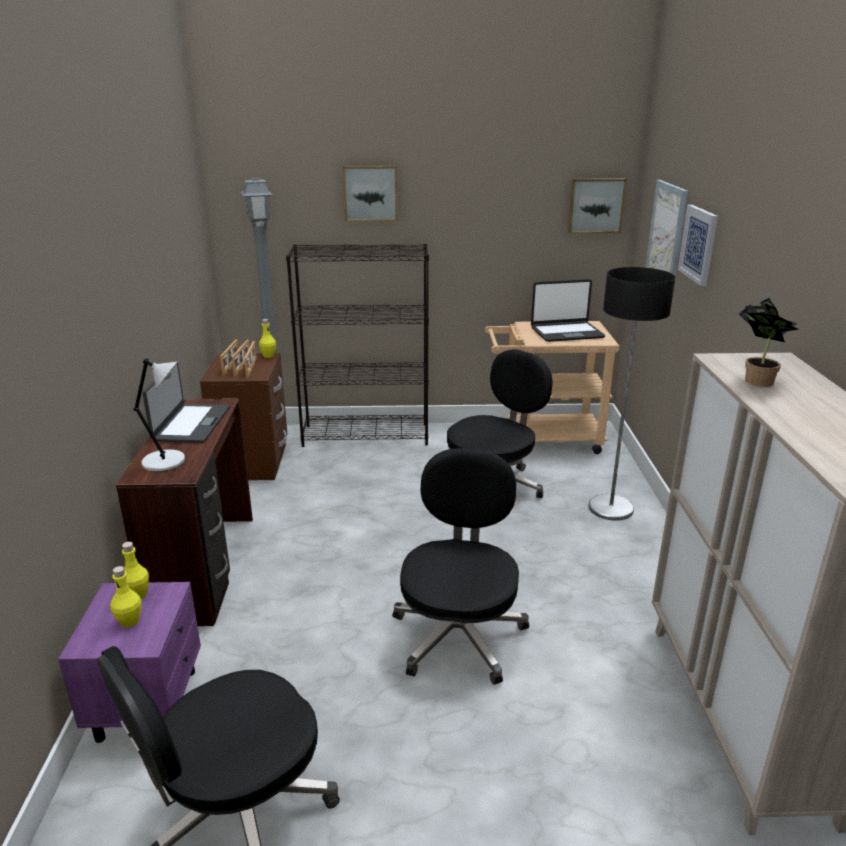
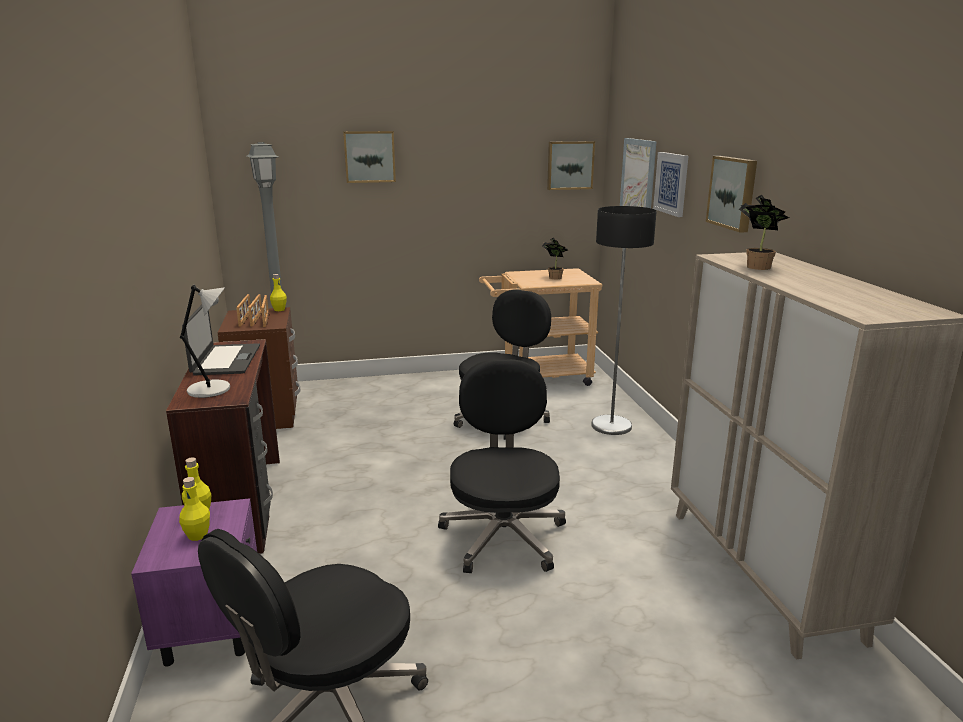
camera: 10 degrees left, 5 degrees down
black bookcase [286,244,429,447] -> none
laptop [531,279,605,342] -> potted plant [542,237,568,279]
none -> picture [706,156,757,233]

